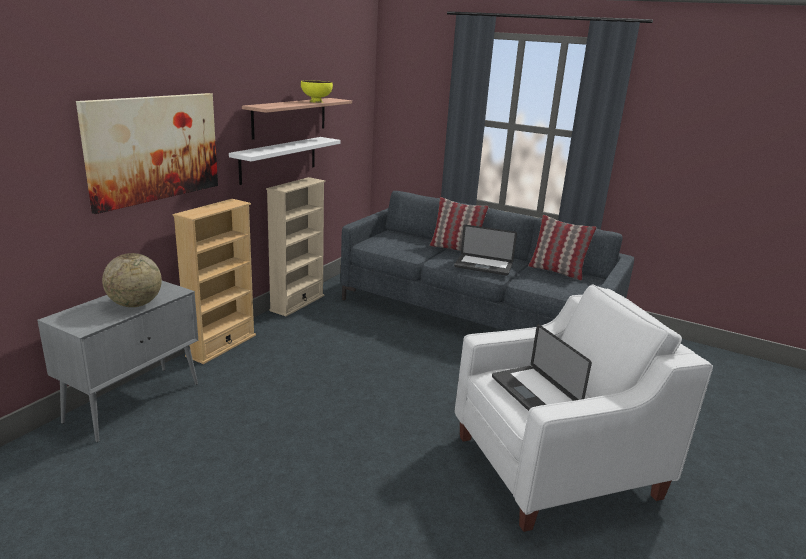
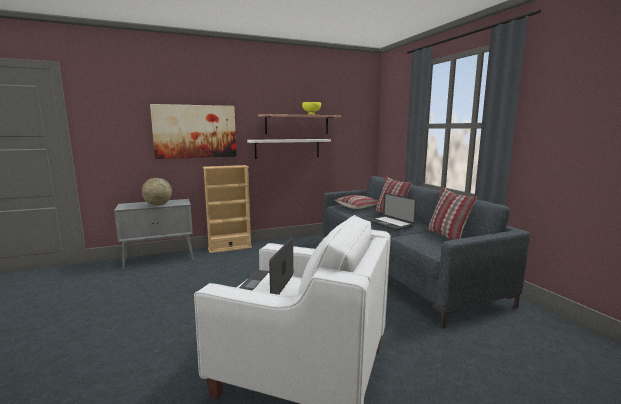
camera: 40 degrees right, 10 degrees down
beige bookcase [266,177,326,316] -> none
none -> pillow [335,195,379,209]

